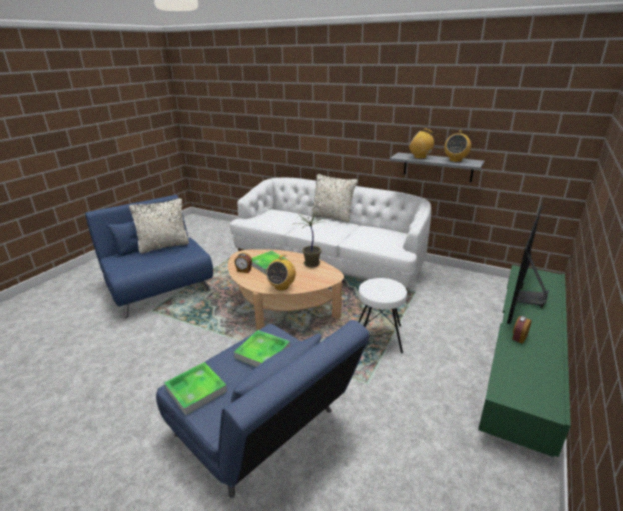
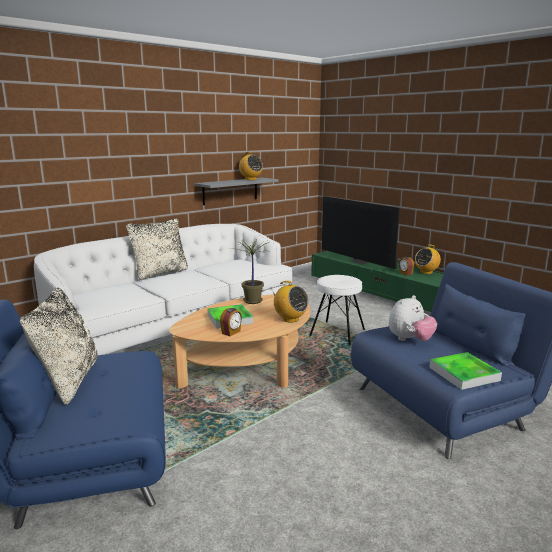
camera: 70 degrees left, 10 degrees down
tray [234,330,290,367] -> plush toy [389,295,437,341]
radio [409,128,435,159] -> radio moved to [415,245,441,274]

